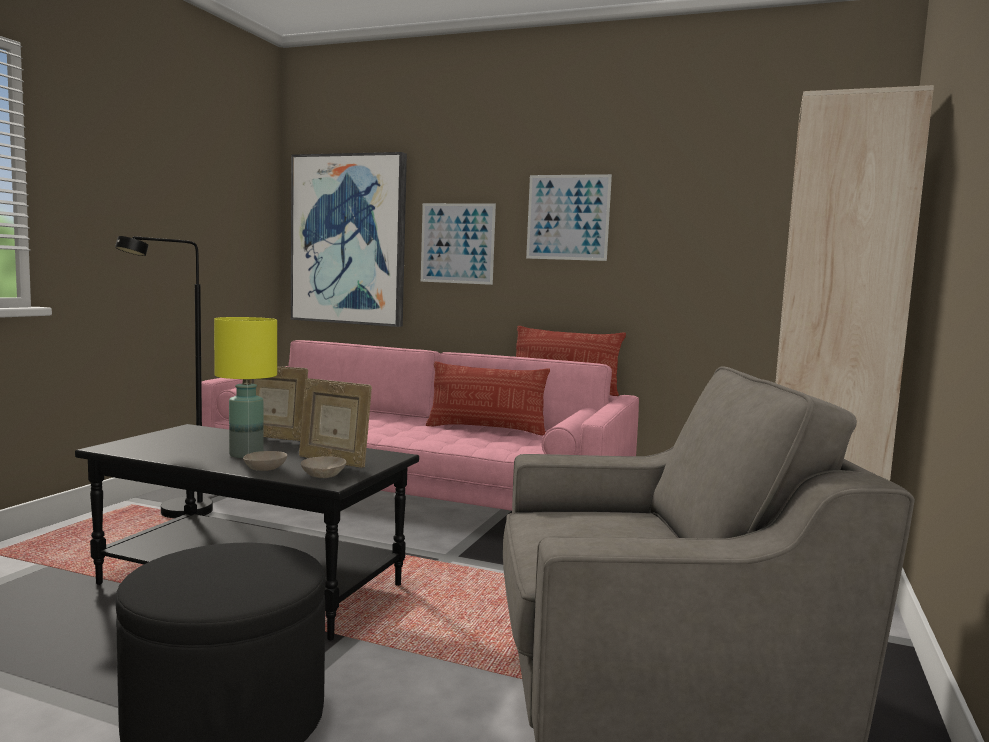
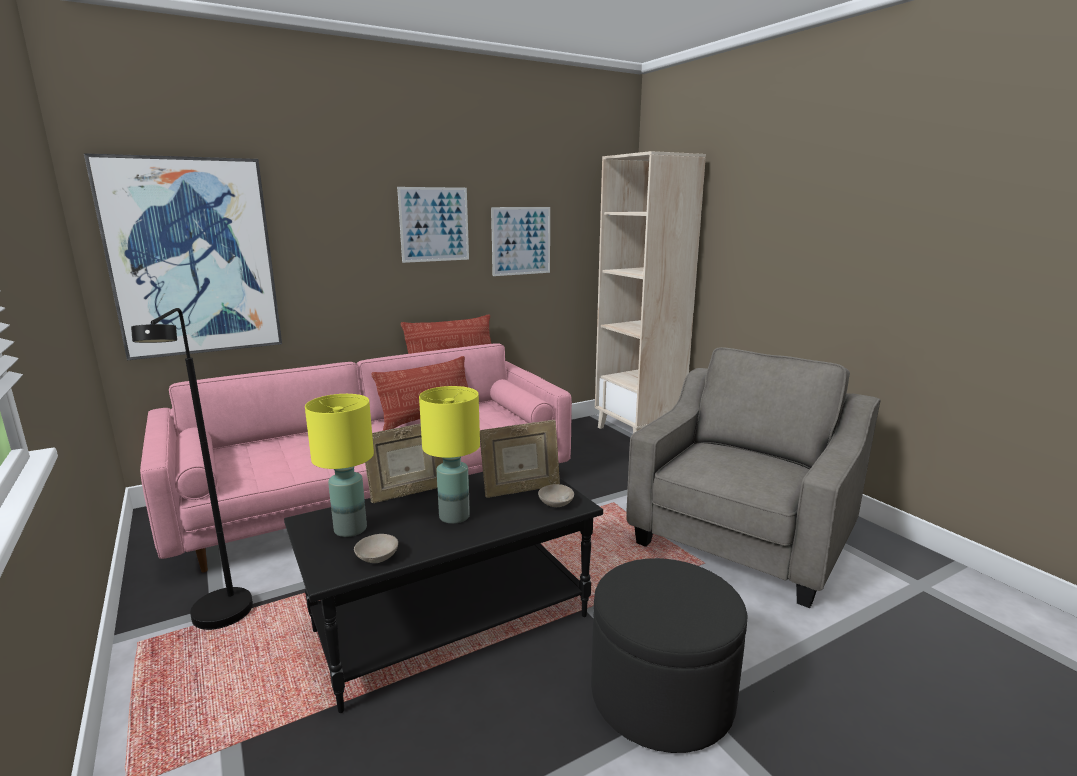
camera: 50 degrees left, 10 degrees up
beige bowl [243,451,287,471] -> beige bowl moved to [354,534,398,563]
picture [421,203,496,285] -> picture moved to [491,207,550,276]
none -> yellow table lamp [305,394,374,537]

